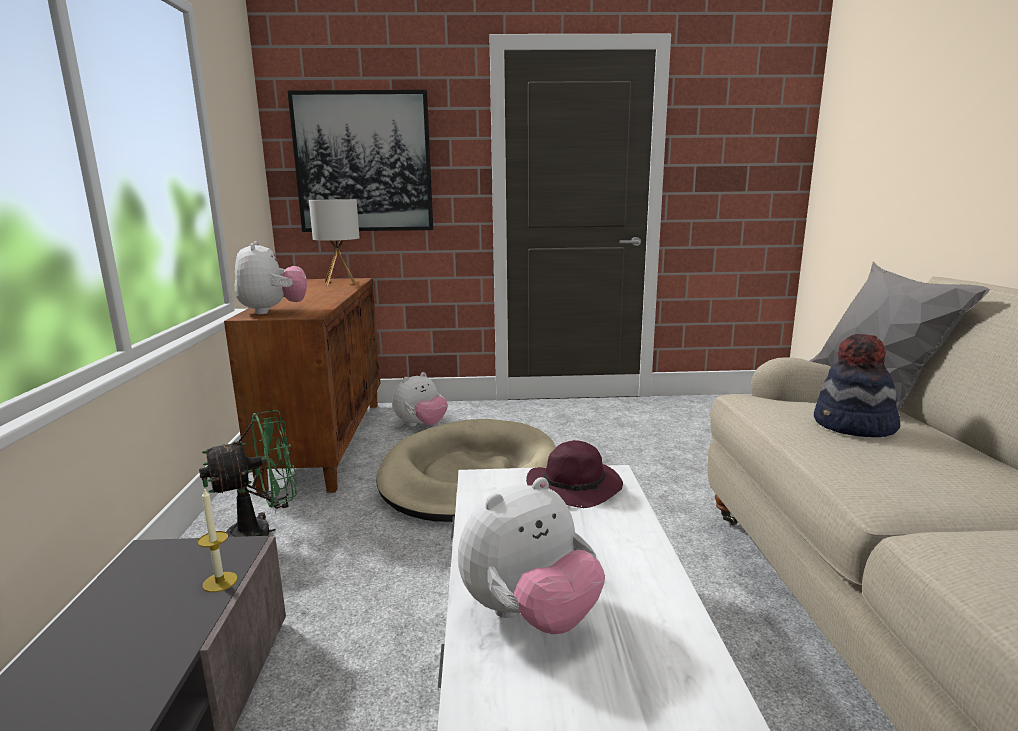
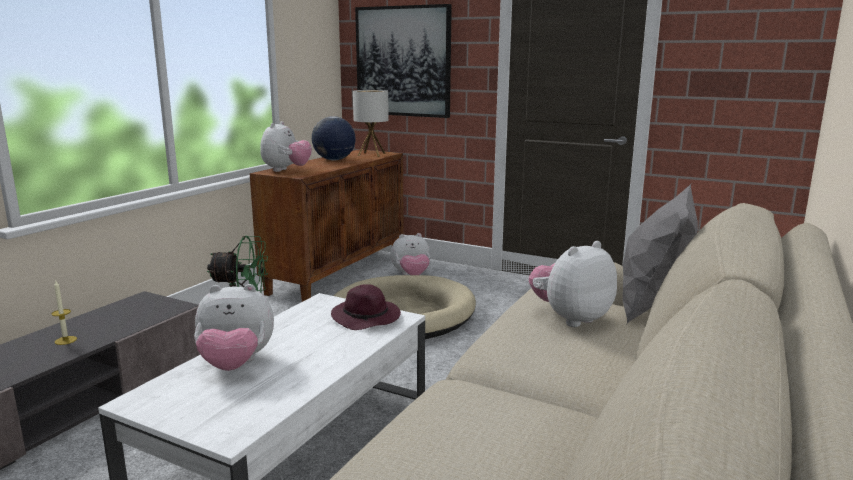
camera: 30 degrees right, 0 degrees up
candle [198,487,237,592] -> candle moved to [51,281,77,345]
hat [814,334,900,437] -> plush toy [529,241,617,327]
none -> globe [312,116,356,161]

